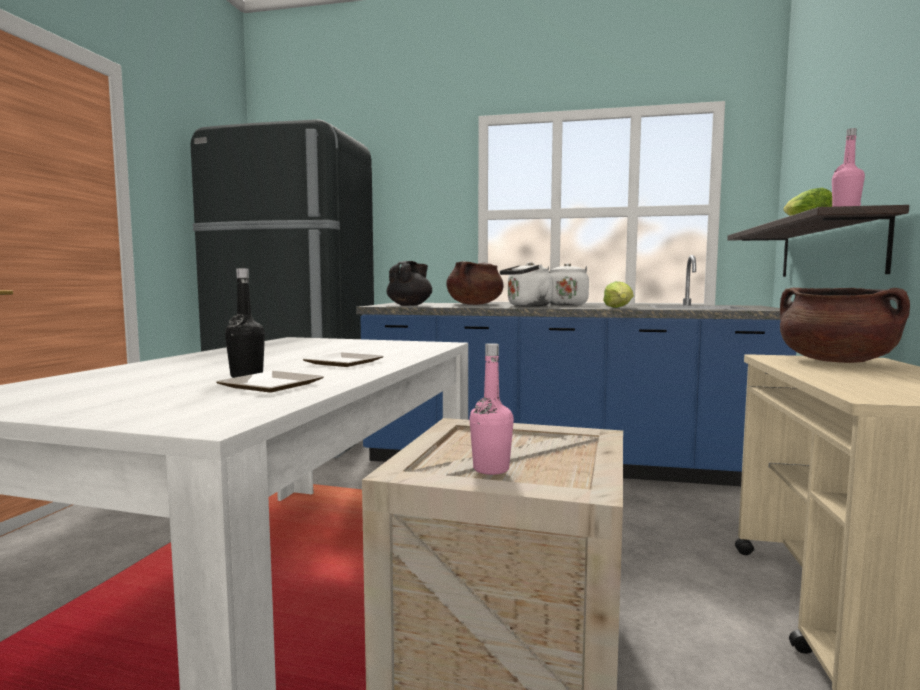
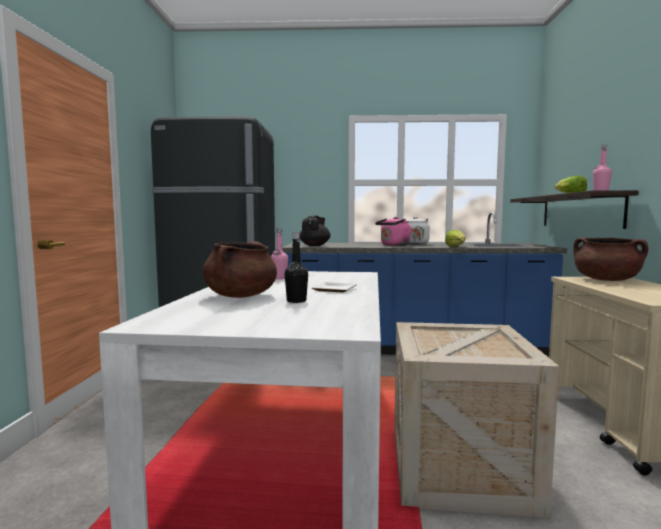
camera: 10 degrees left, 0 degrees up
plate [216,371,324,393] -> none
brown cooking pot [447,261,504,305] -> brown cooking pot moved to [203,241,277,298]
pink bottle [469,343,514,475] -> pink bottle moved to [271,228,288,279]
white kettle [500,262,553,307] -> pink kettle [375,217,412,246]

